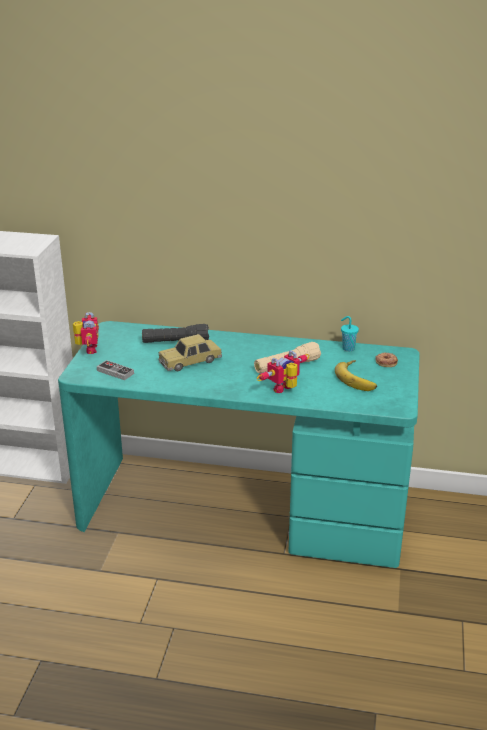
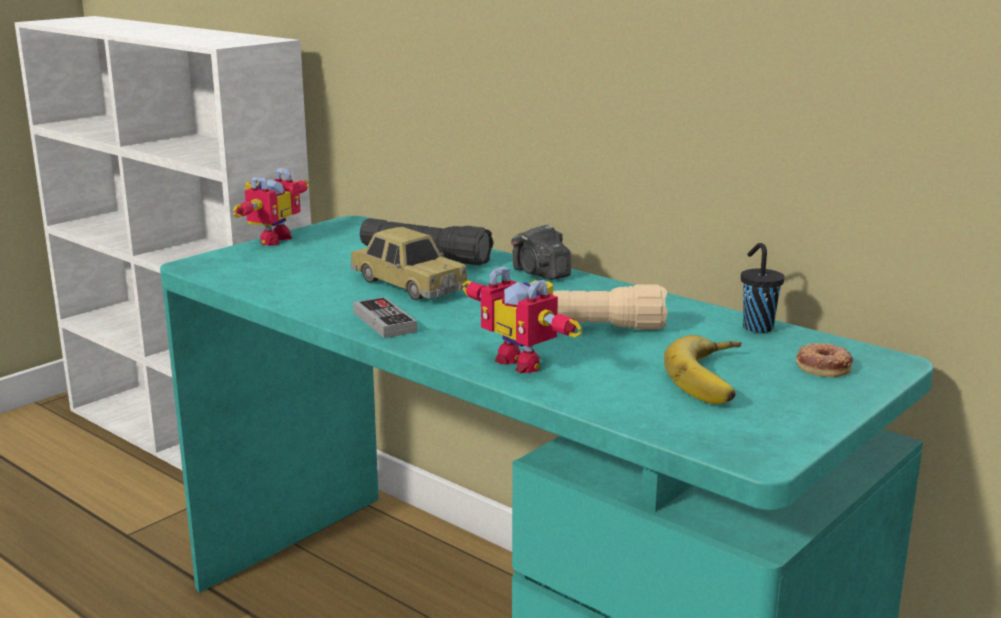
camera: 30 degrees right, 10 degrees down
game controller [97,360,134,380] -> game controller moved to [353,297,417,338]
toy car [158,334,222,371] -> toy car turned 135 degrees counterclockwise [351,227,468,300]
toy robot [257,350,309,393] -> toy robot turned 120 degrees counterclockwise [462,266,582,373]
turquoise cup [341,316,359,352] -> black cup [741,243,785,333]
none -> camera [511,224,571,280]

